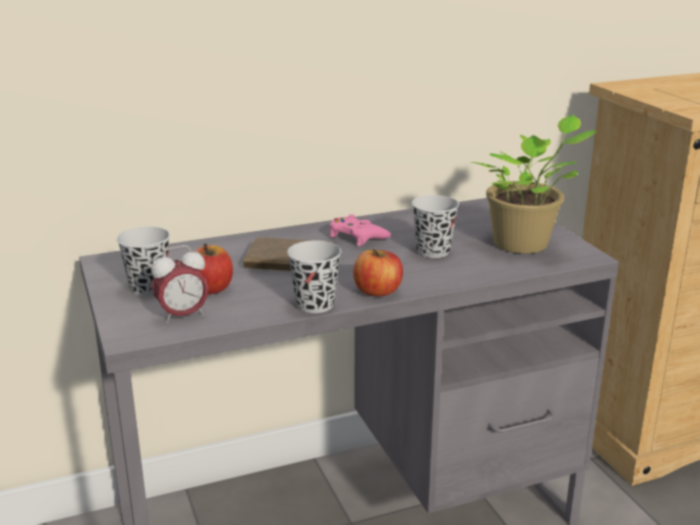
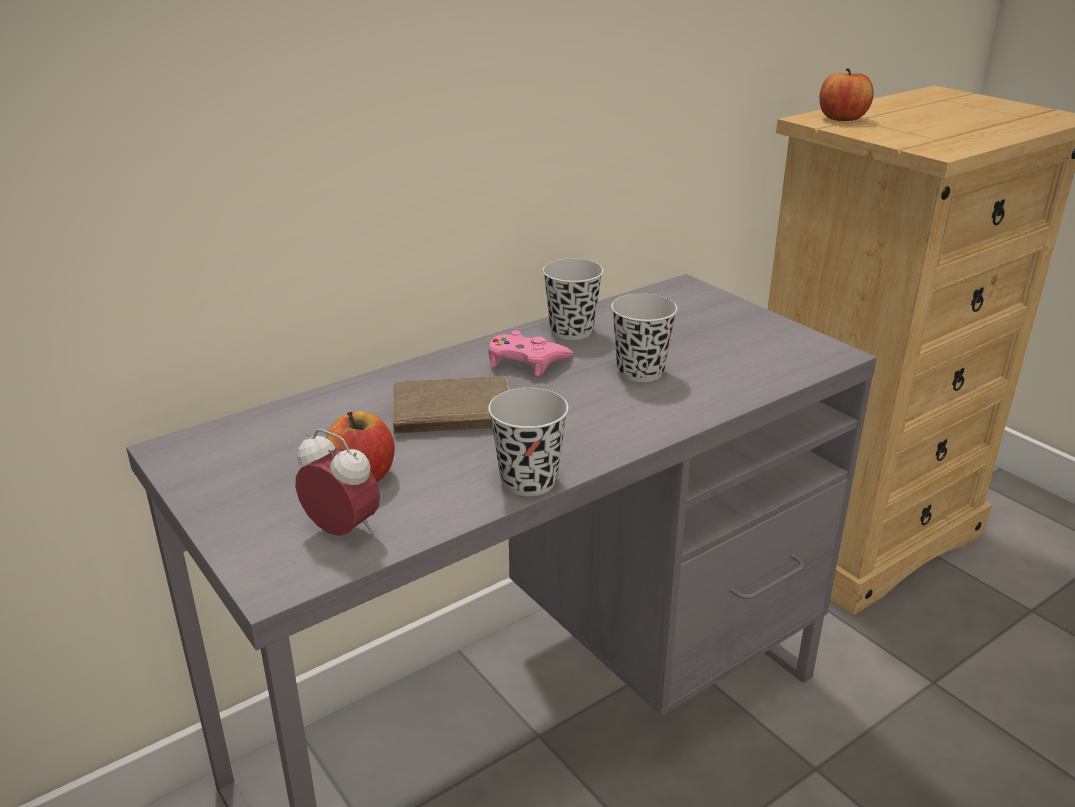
camera: 15 degrees left, 5 degrees up
black cup [117,227,170,296] -> black cup moved to [543,259,603,340]
alarm clock [151,245,209,324] -> alarm clock turned 105 degrees counterclockwise [295,429,380,536]
apple [353,249,403,296] -> apple moved to [819,68,874,121]
potted plant [471,115,598,254] -> none

